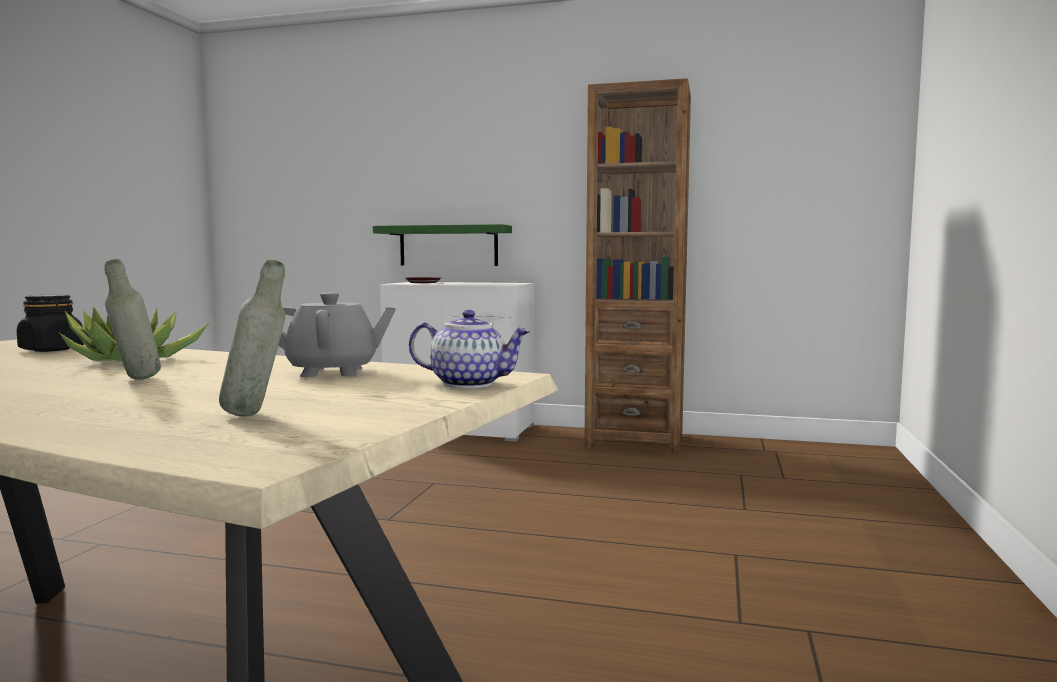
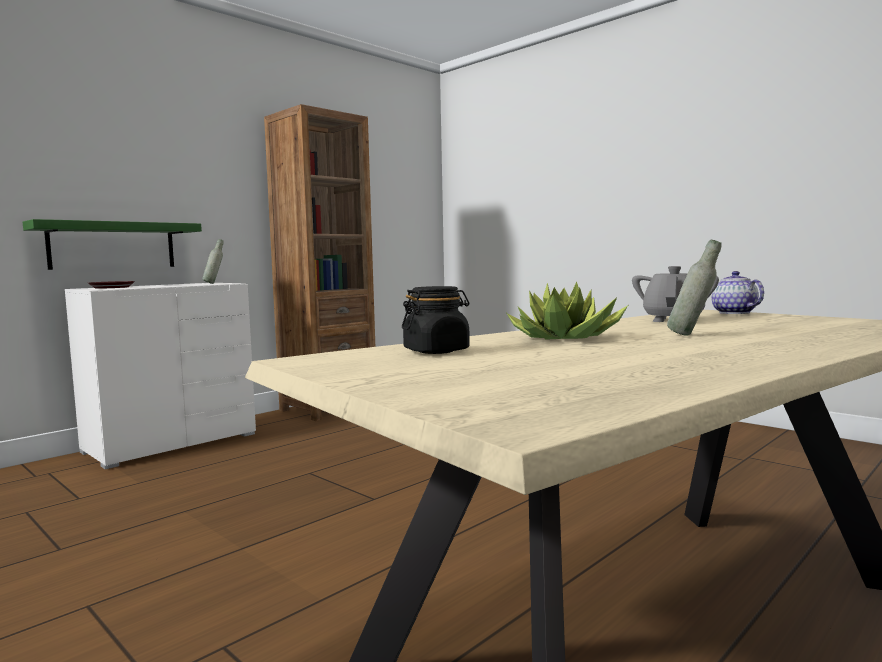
camera: 60 degrees left, 0 degrees up
grey bottle [219,260,285,416] -> grey bottle moved to [202,239,224,284]
teapot [409,310,531,388] -> teapot turned 60 degrees counterclockwise [712,271,764,314]

